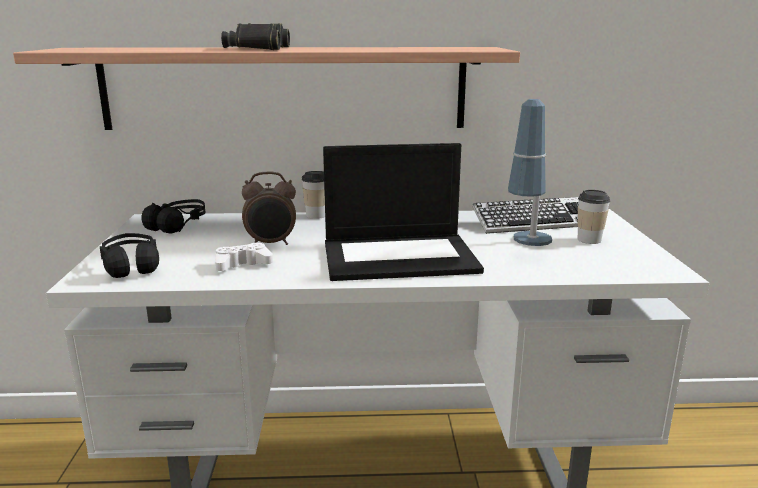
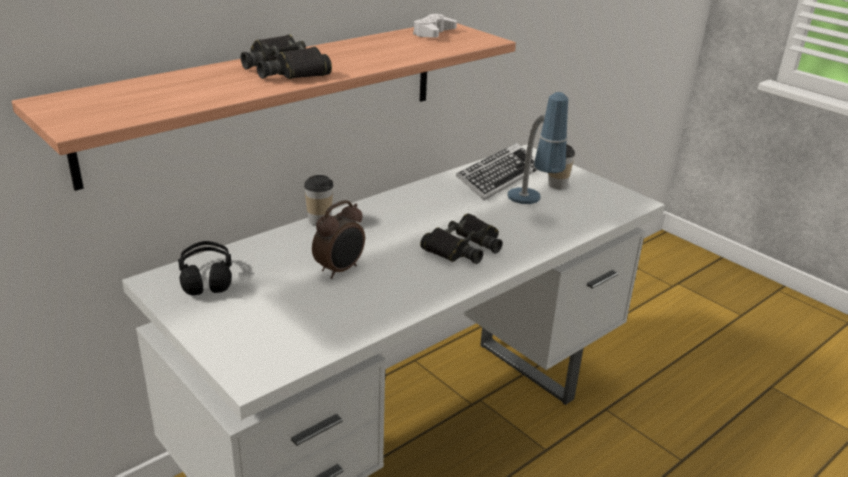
camera: 40 degrees left, 10 degrees up
black headphones [100,233,159,278] -> none
white game controller [215,242,273,271] -> white game controller moved to [413,14,457,38]
laptop [323,143,484,281] -> black binoculars [420,214,503,264]

